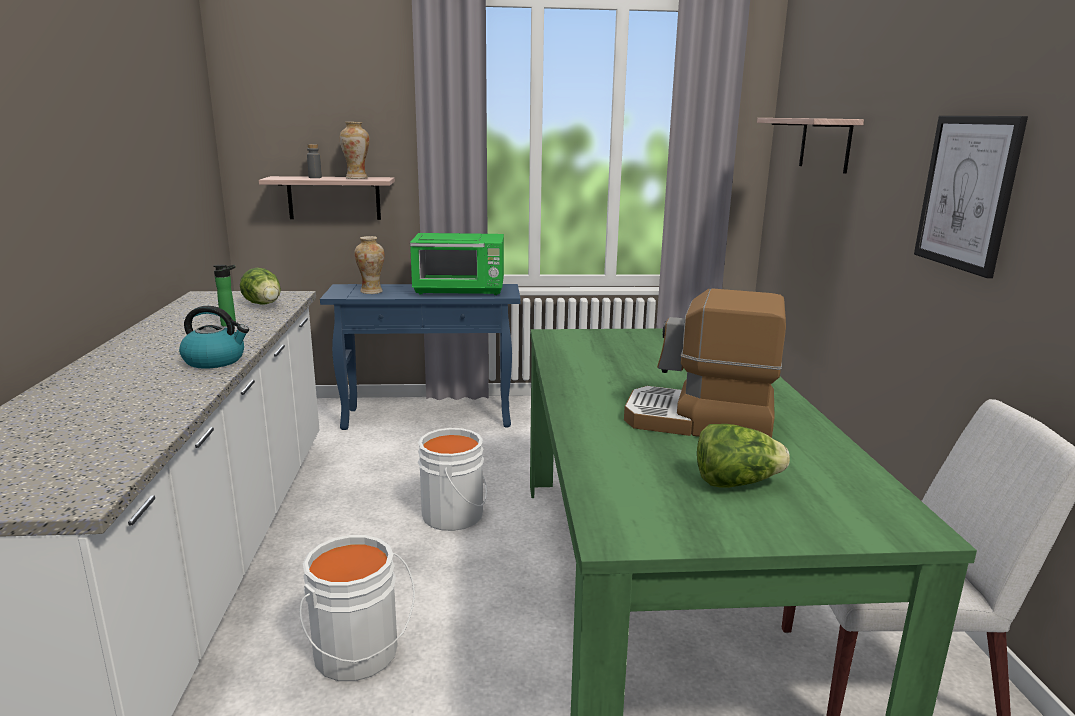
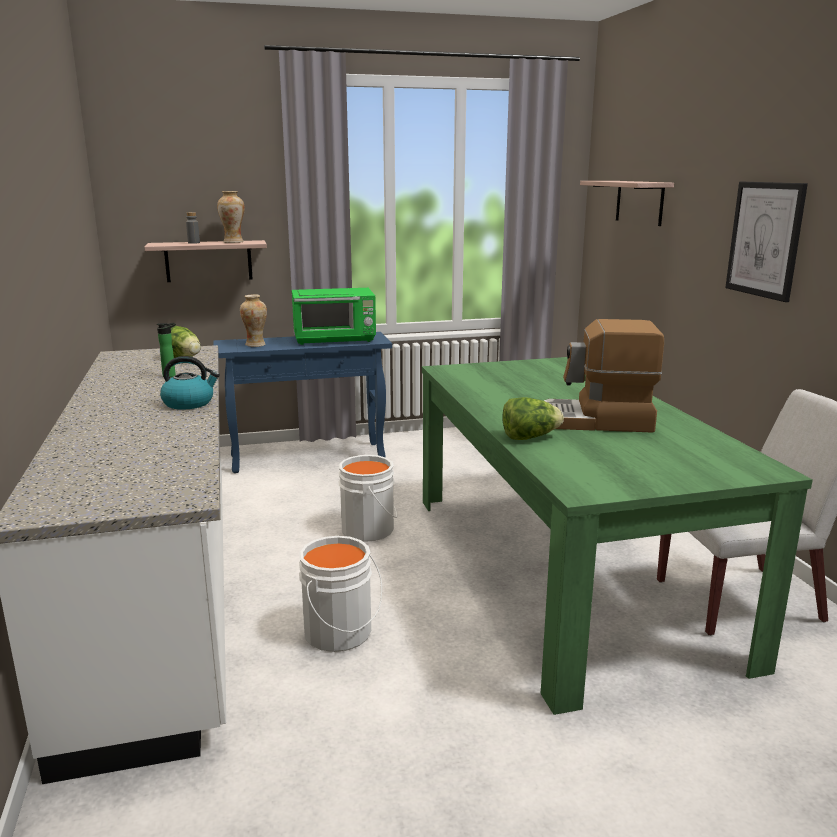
camera: 10 degrees left, 0 degrees up
lettuce [697,424,790,488] -> lettuce moved to [502,397,564,440]

